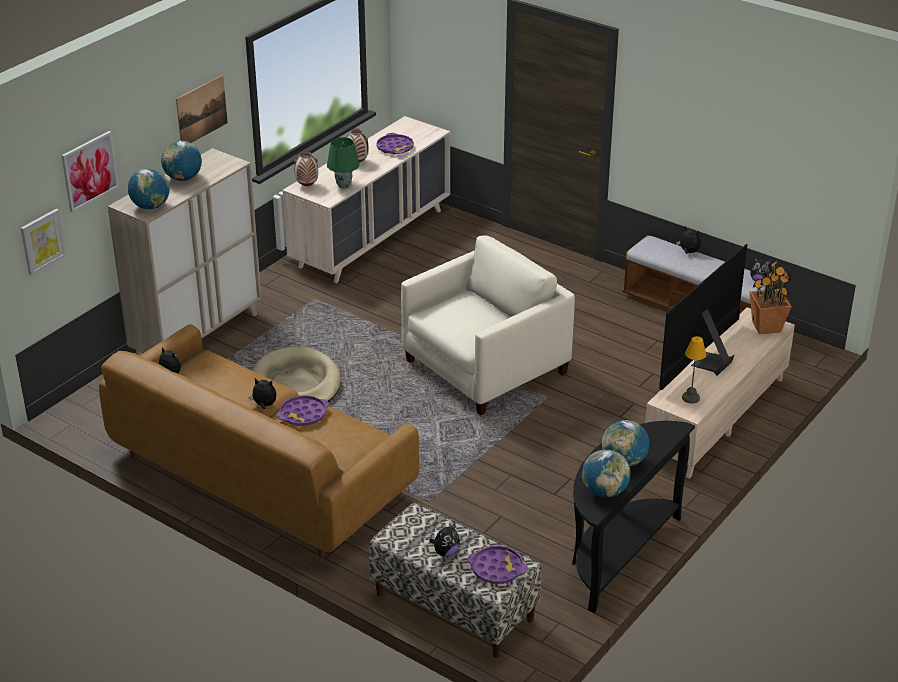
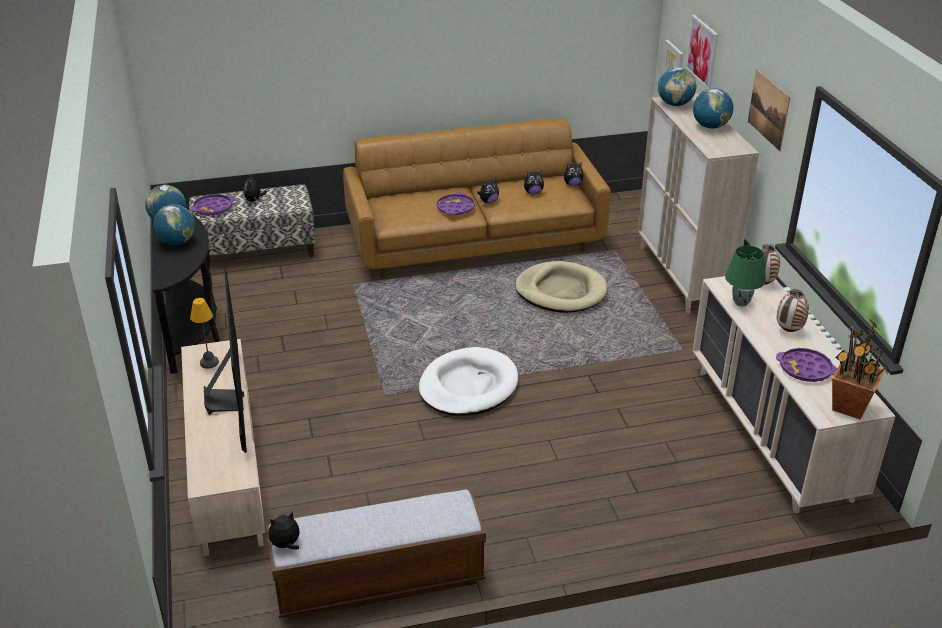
camera: 130 degrees right, 0 degrees up
beige armchair [401,235,575,415] -> white dog bed [419,347,518,416]
plush toy [676,226,701,254] -> plush toy moved to [524,171,544,195]
potted plant [749,259,792,334] -> potted plant moved to [832,318,888,420]

